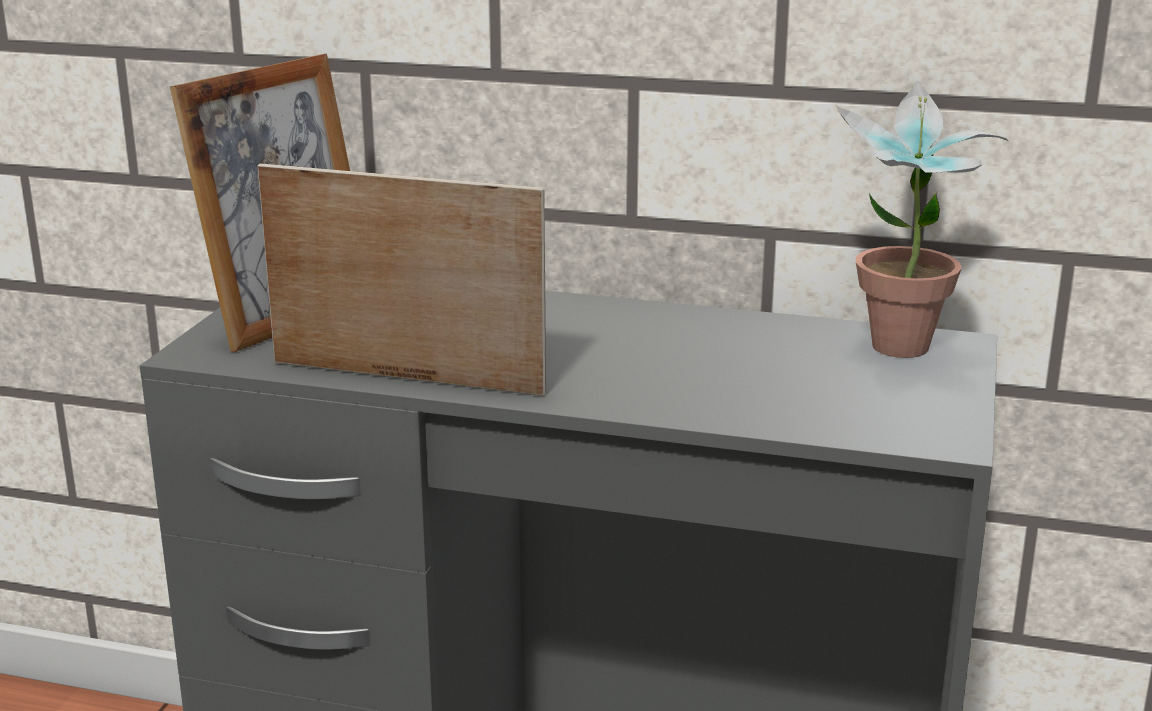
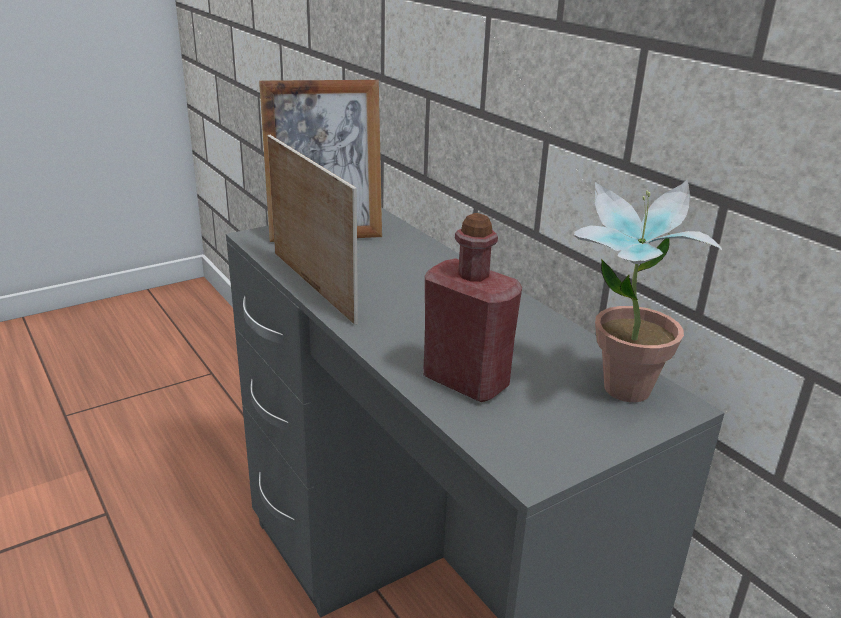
camera: 40 degrees right, 5 degrees up
none -> red bottle [423,213,522,402]

